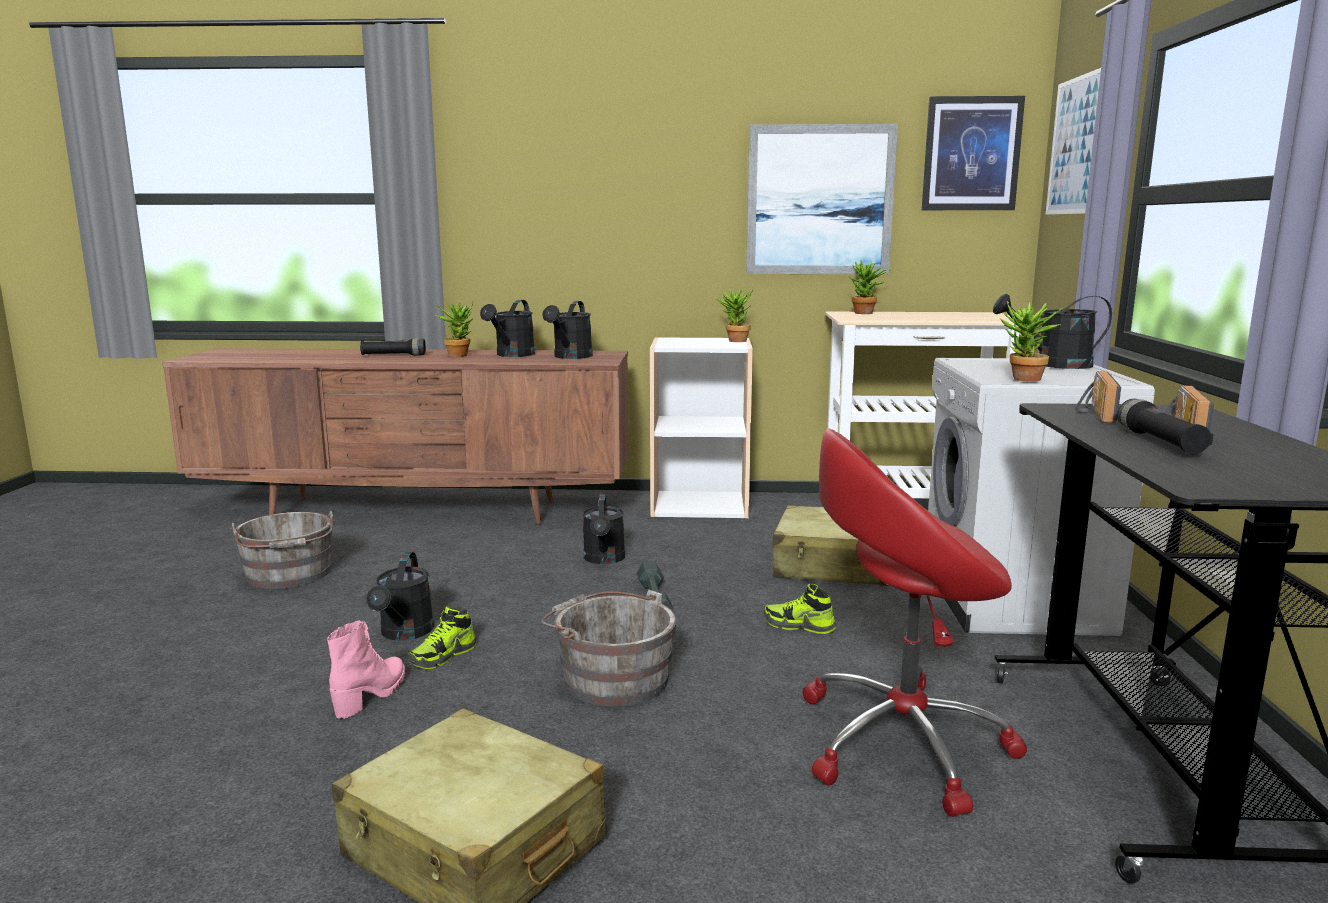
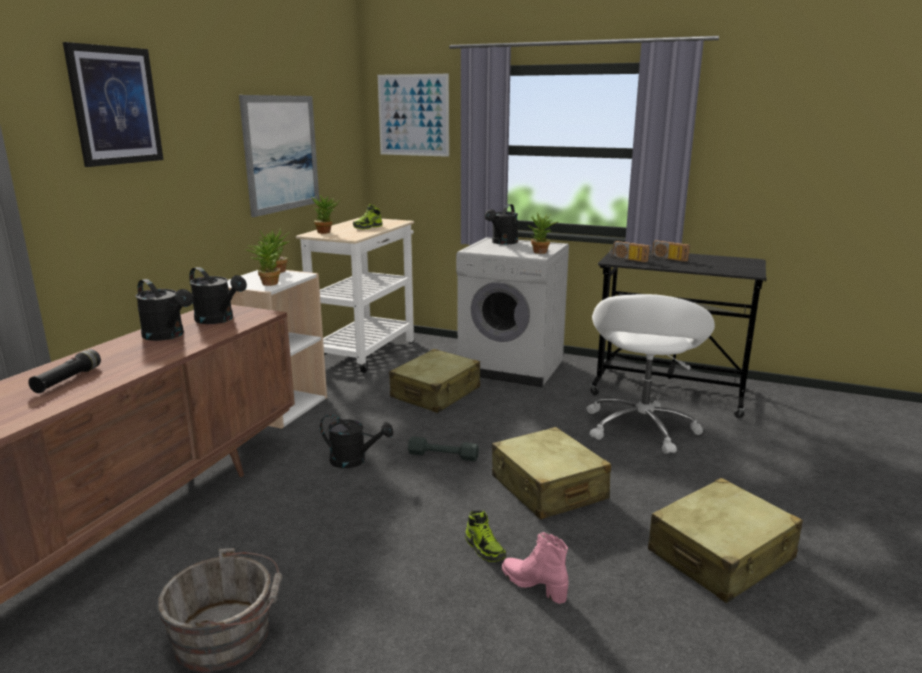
camera: 70 degrees left, 5 degrees up
black watering can [366,552,434,641] -> none
potted plant [436,301,473,357] -> potted plant moved to [246,236,281,286]
grey bucket [541,590,677,706] -> beige suitcase [492,427,611,519]
shoe [764,584,836,634] -> shoe moved to [353,204,383,230]
red office chair [802,428,1027,817] -> white office chair [586,294,715,454]
picture [922,96,1025,210] -> picture moved to [63,42,164,167]
black flashlight [1117,399,1214,454] -> none

